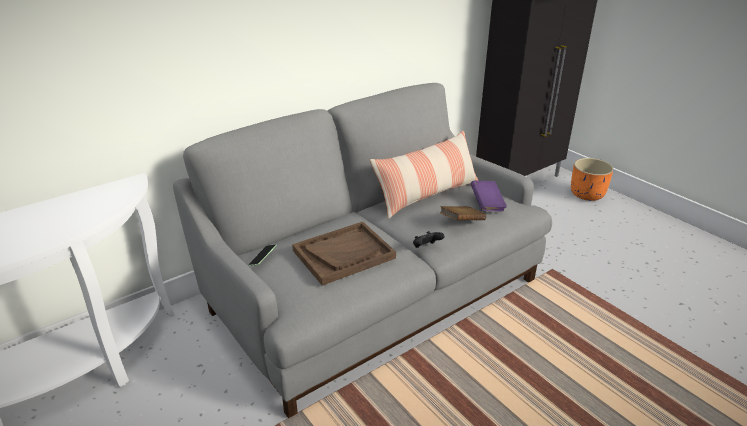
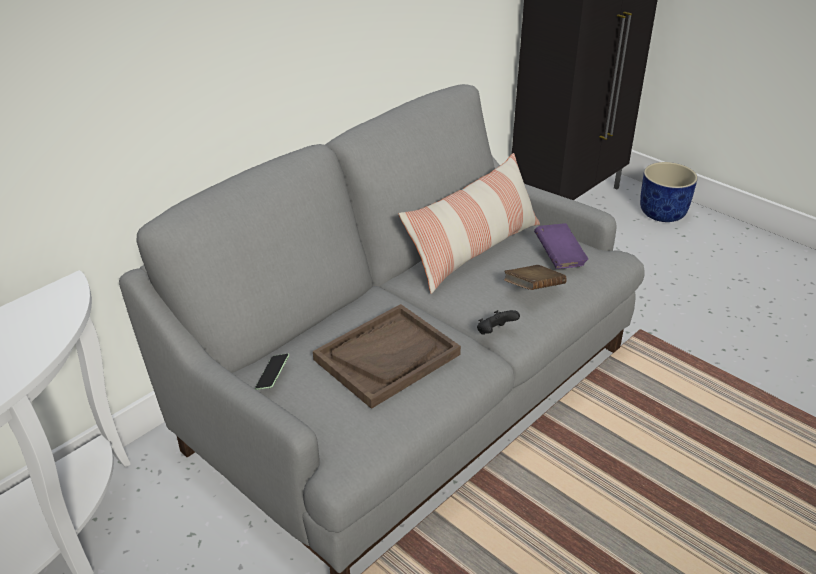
camera: 10 degrees left, 5 degrees up
orange planter [571,158,614,201] -> blue planter [640,162,698,222]

